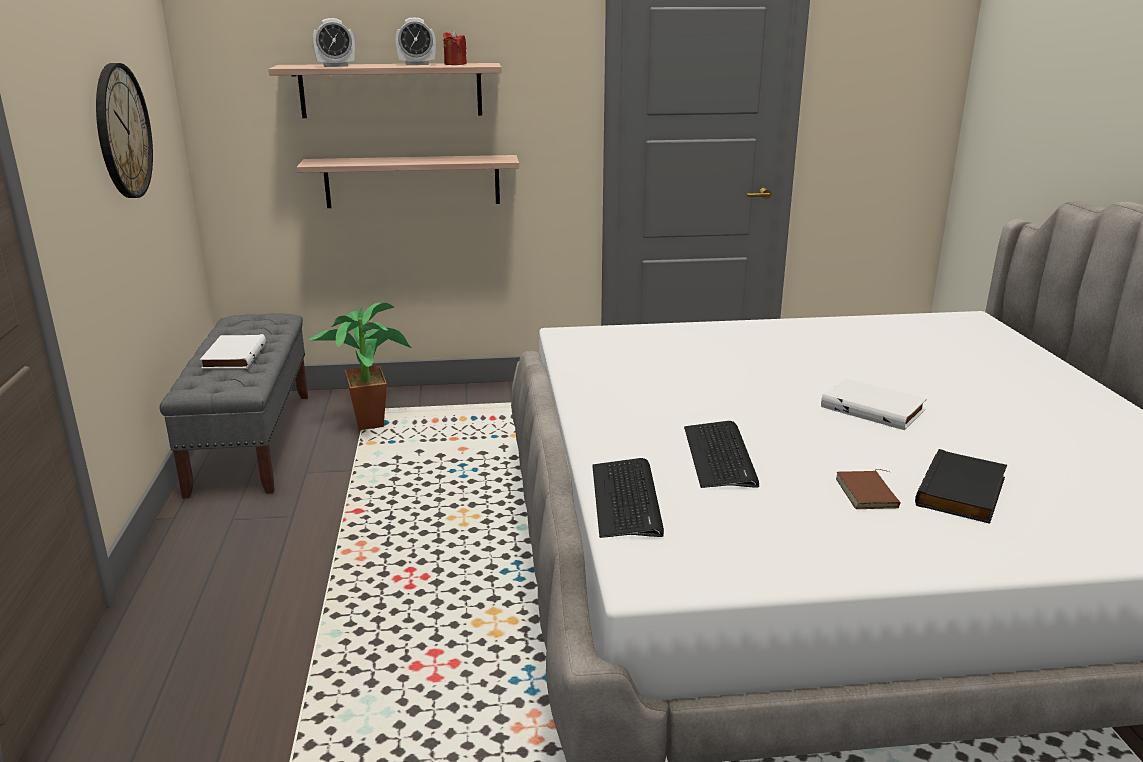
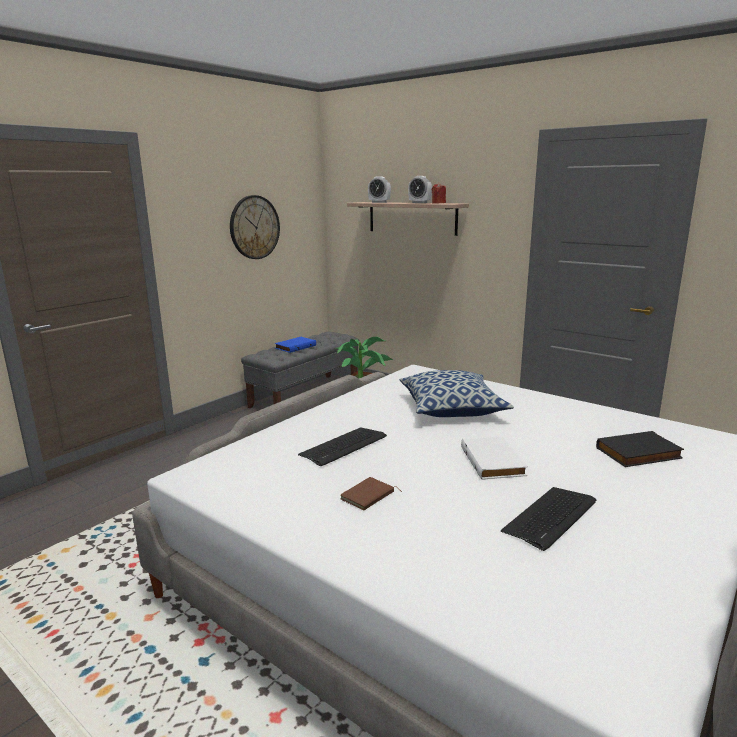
camera: 45 degrees right, 5 degrees down
white book [200,334,266,369] -> blue book [275,337,316,353]
shelf [297,155,519,208] -> none
keyboard [592,458,664,538] -> keyboard moved to [501,487,596,551]
black book [915,449,1007,524] -> black book moved to [596,431,684,467]
none -> pillow [399,370,514,417]

